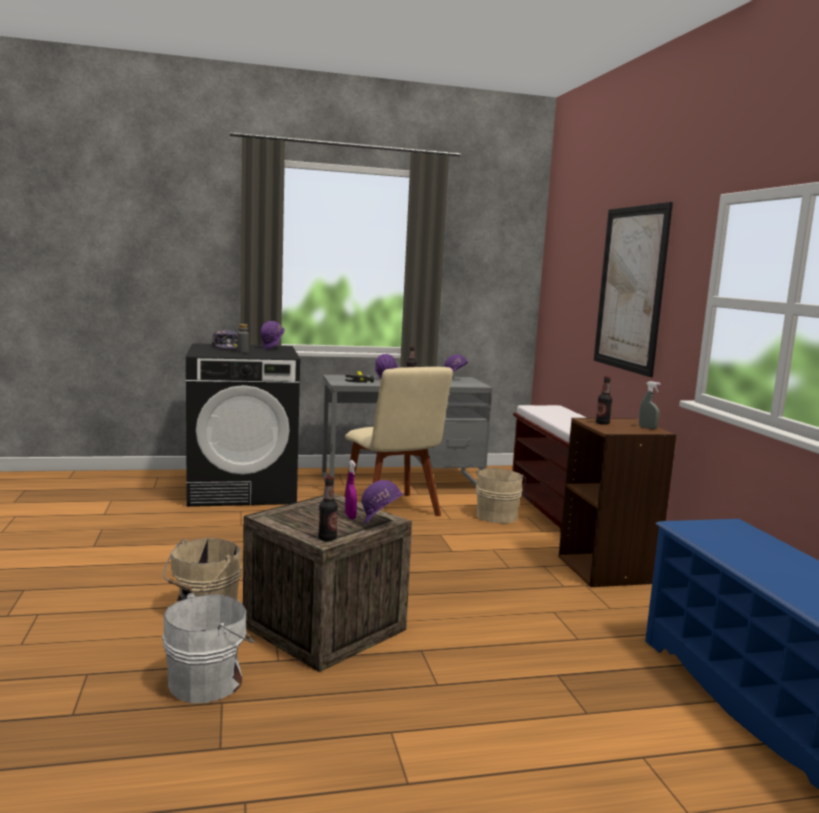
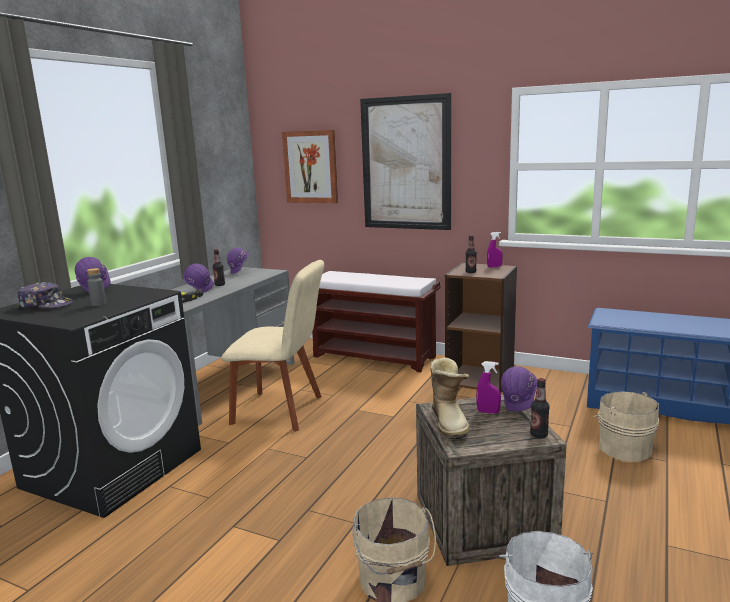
camera: 50 degrees left, 5 degrees up
beige bucket [476,468,526,523] -> beige bucket moved to [593,391,659,462]
grey spray bottle [639,381,661,429] -> purple spray bottle [487,232,503,268]
none -> picture [282,130,338,203]
none -> boot [430,357,470,440]

